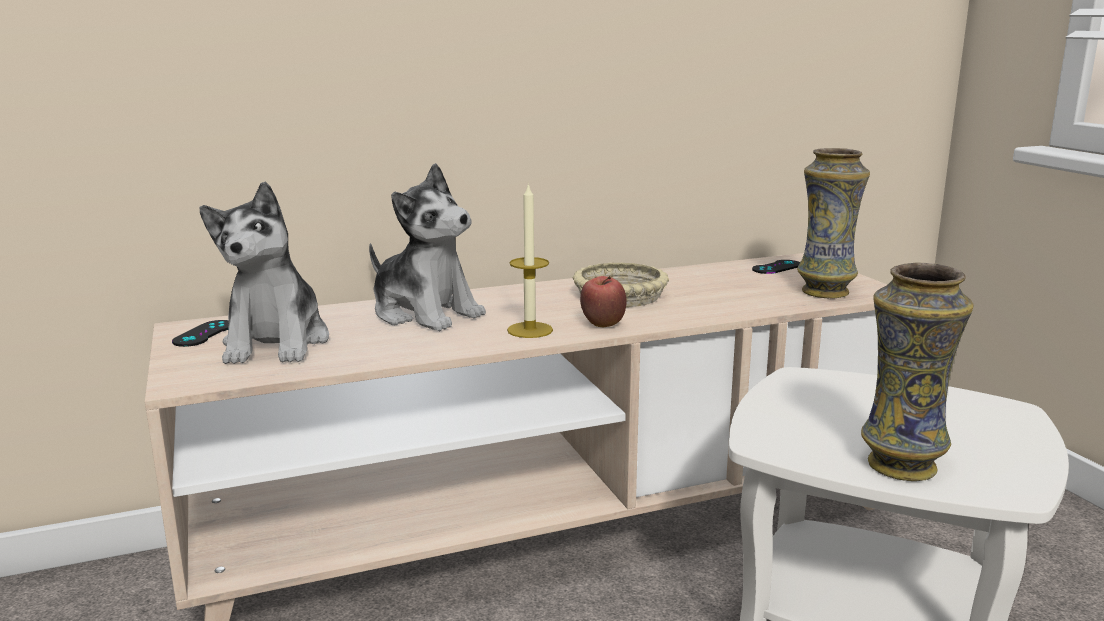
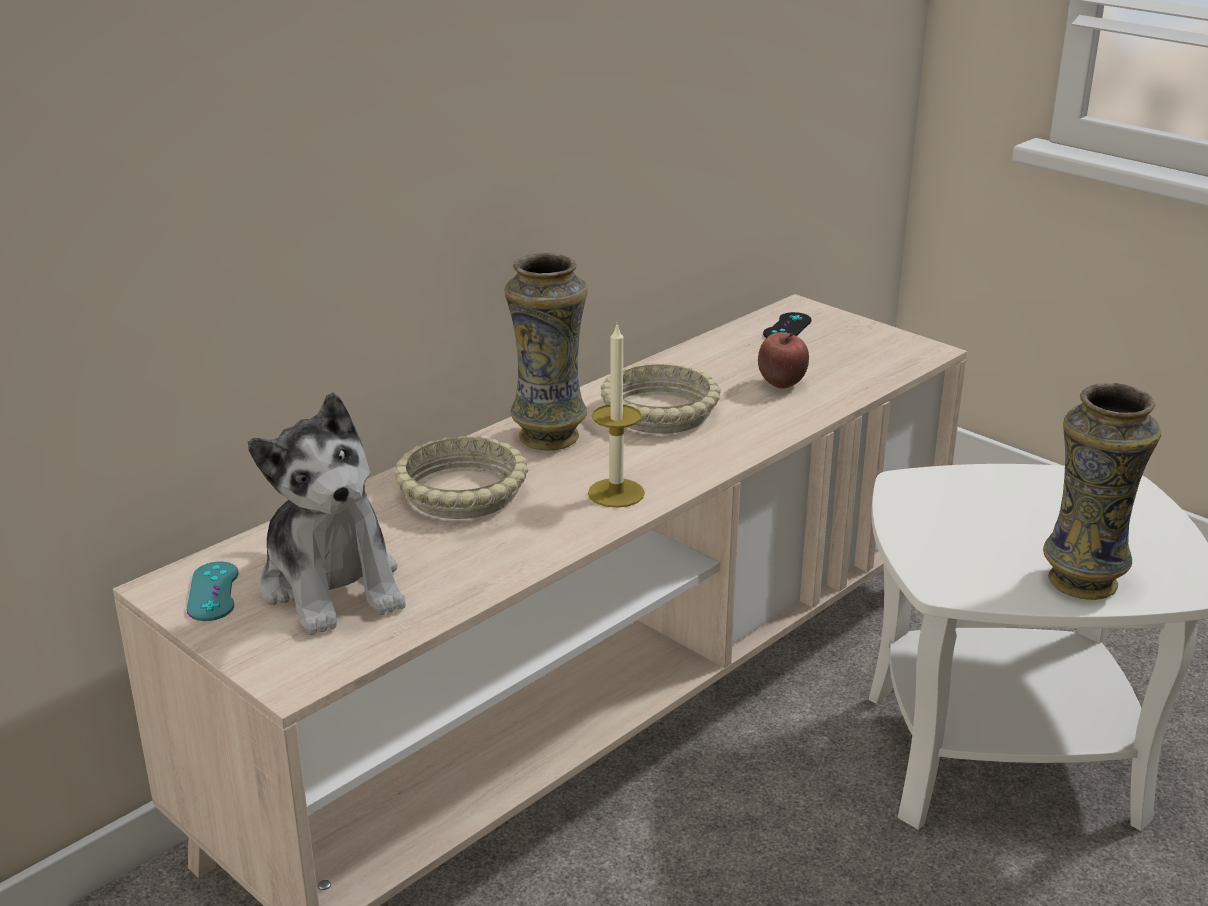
camera: 25 degrees left, 10 degrees up
black game controller [172,320,229,347] -> turquoise game controller [187,561,239,621]
plush toy [369,163,486,331] -> beige bowl [394,436,528,519]
apple [580,276,627,327] -> apple moved to [758,332,809,389]
vase [797,148,870,299] -> vase moved to [504,253,588,450]

